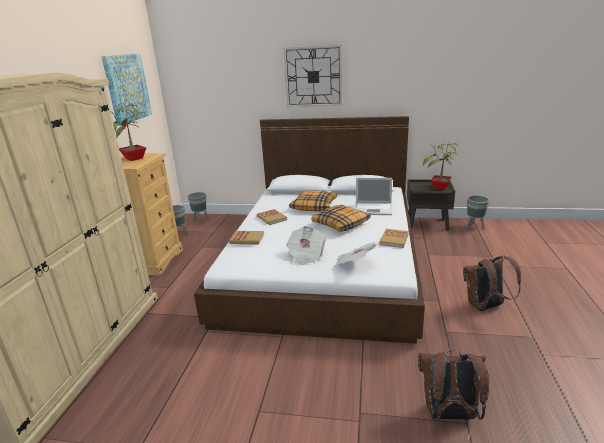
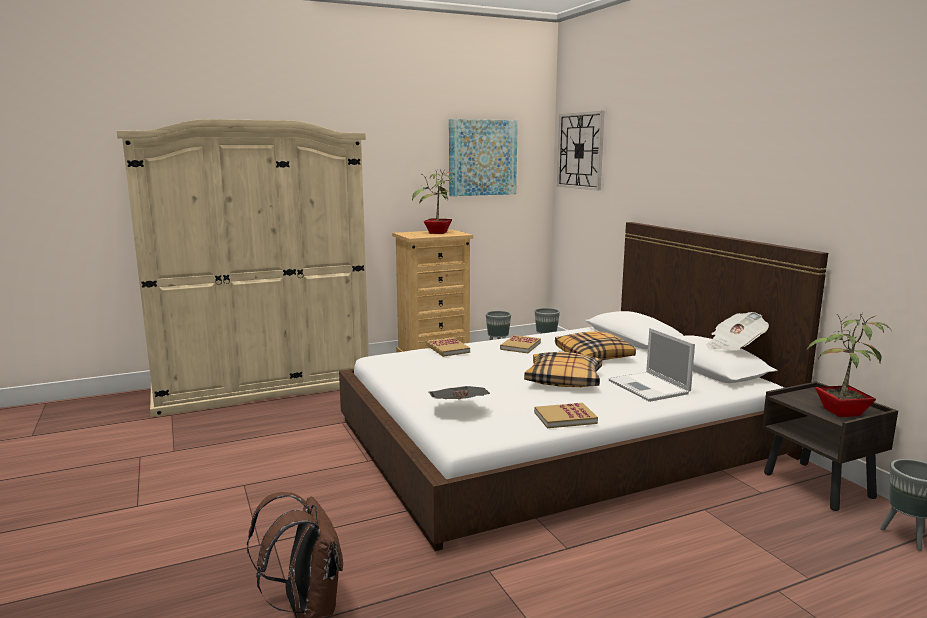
camera: 55 degrees right, 10 degrees down
wall clock [283,45,342,107] -> wall clock moved to [557,111,604,191]
newspaper [286,226,326,266] -> newspaper moved to [706,312,769,351]
brown backpack [463,256,521,311] -> none

